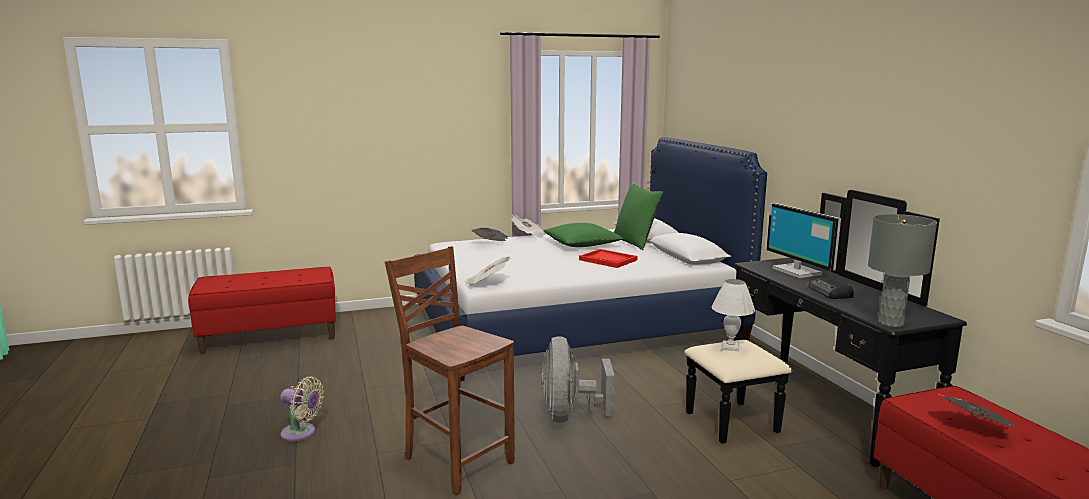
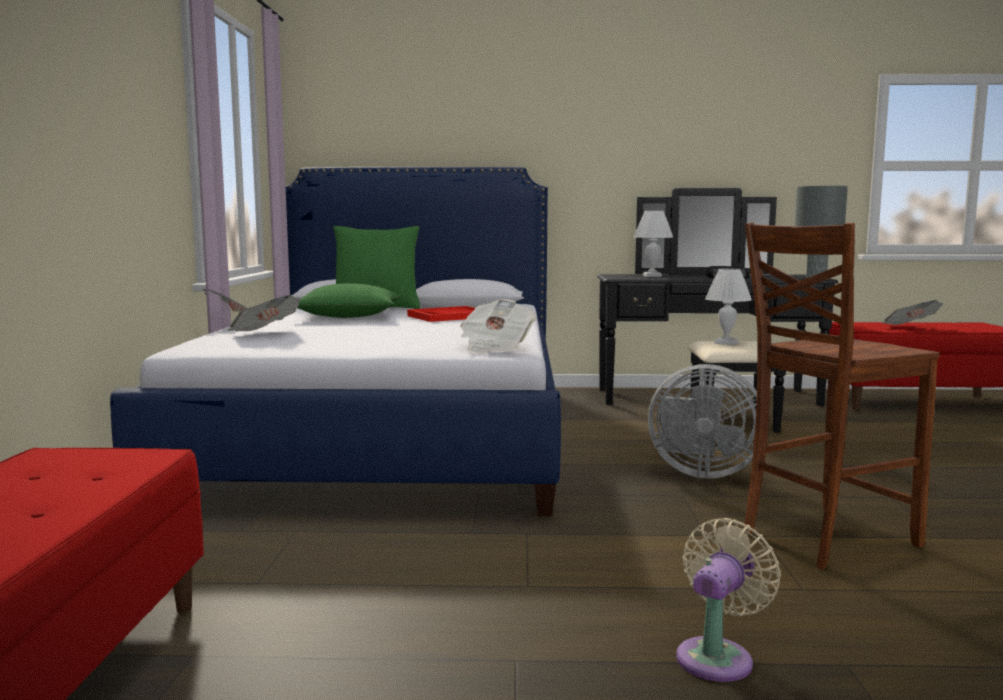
camera: 70 degrees left, 5 degrees down
monitor [766,203,841,278] -> white table lamp [634,211,673,277]

